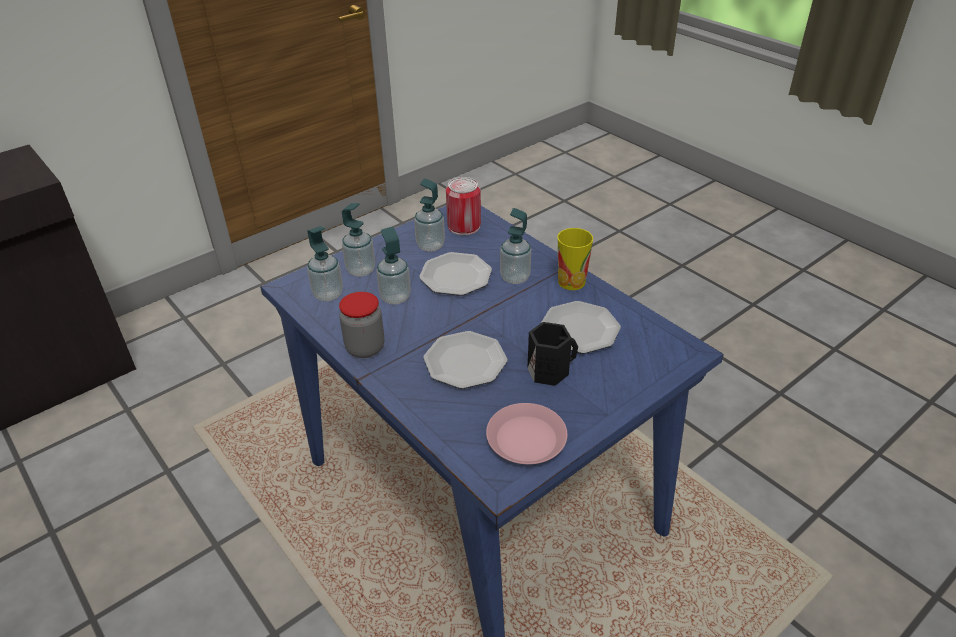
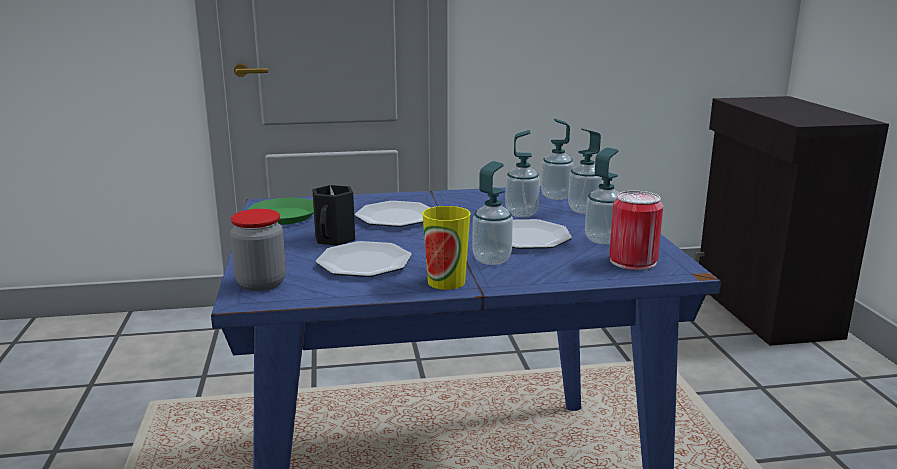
camera: 120 degrees right, 20 degrees down
jar [339,292,384,358] -> jar moved to [230,209,286,291]
pink plate [486,403,568,464] -> green plate [248,198,314,225]

